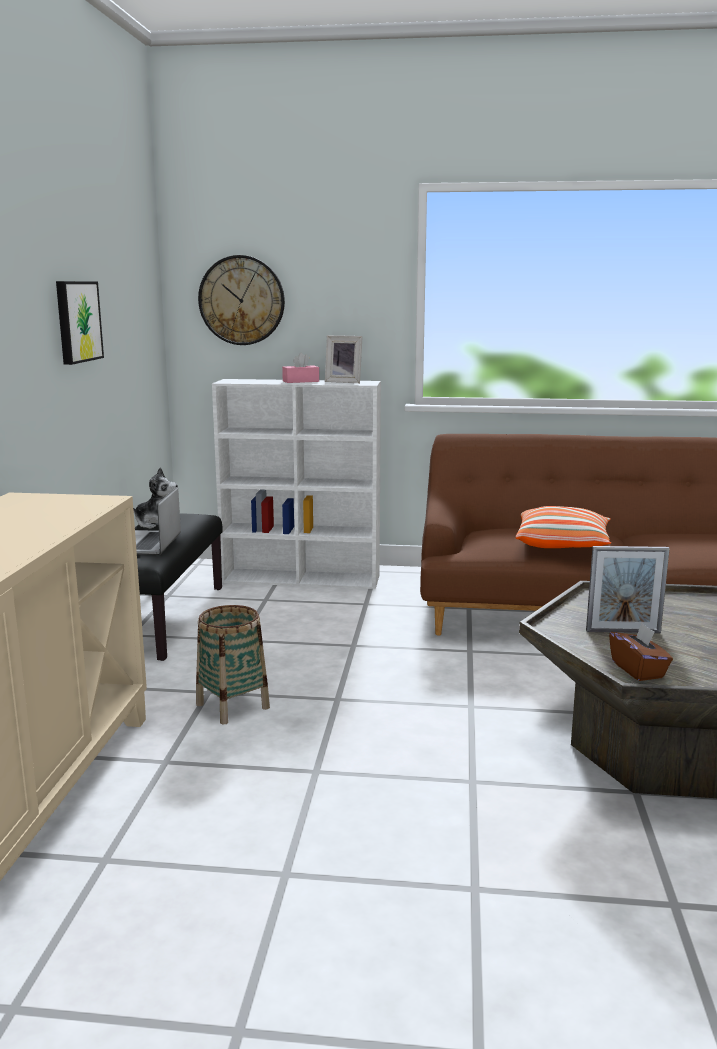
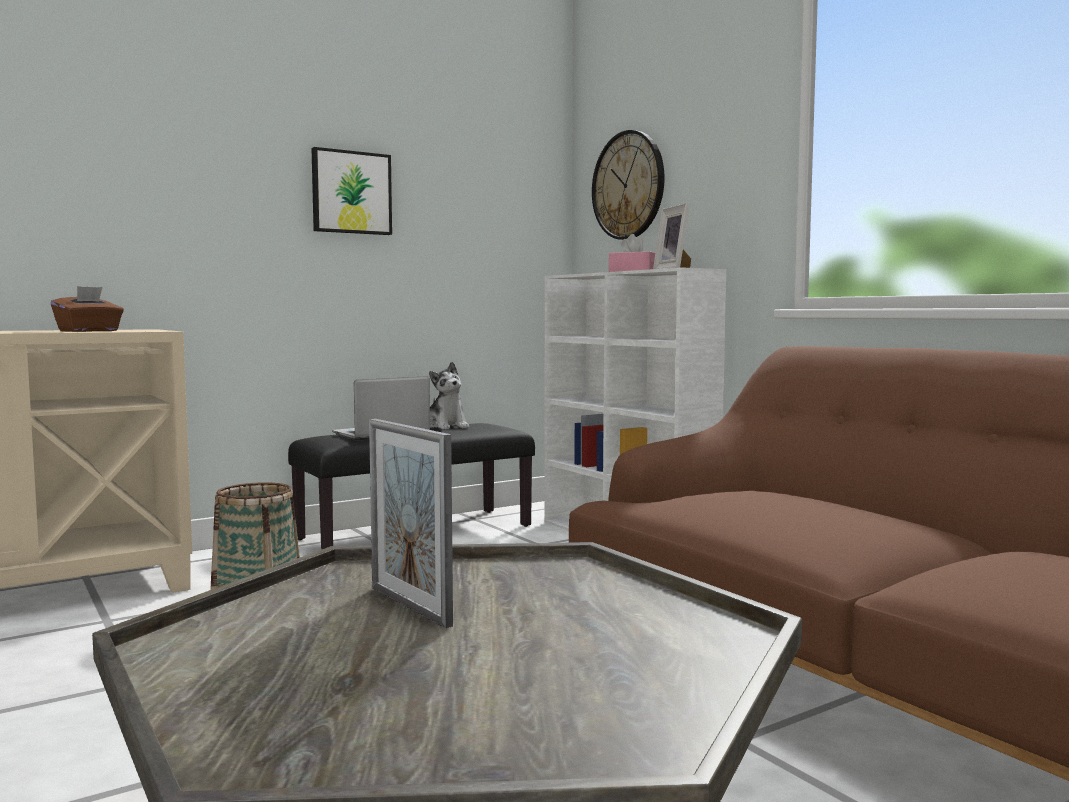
camera: 50 degrees right, 10 degrees down
pillow [515,506,611,548] -> none
brown tissue box [609,623,673,681] -> brown tissue box moved to [51,286,124,332]

